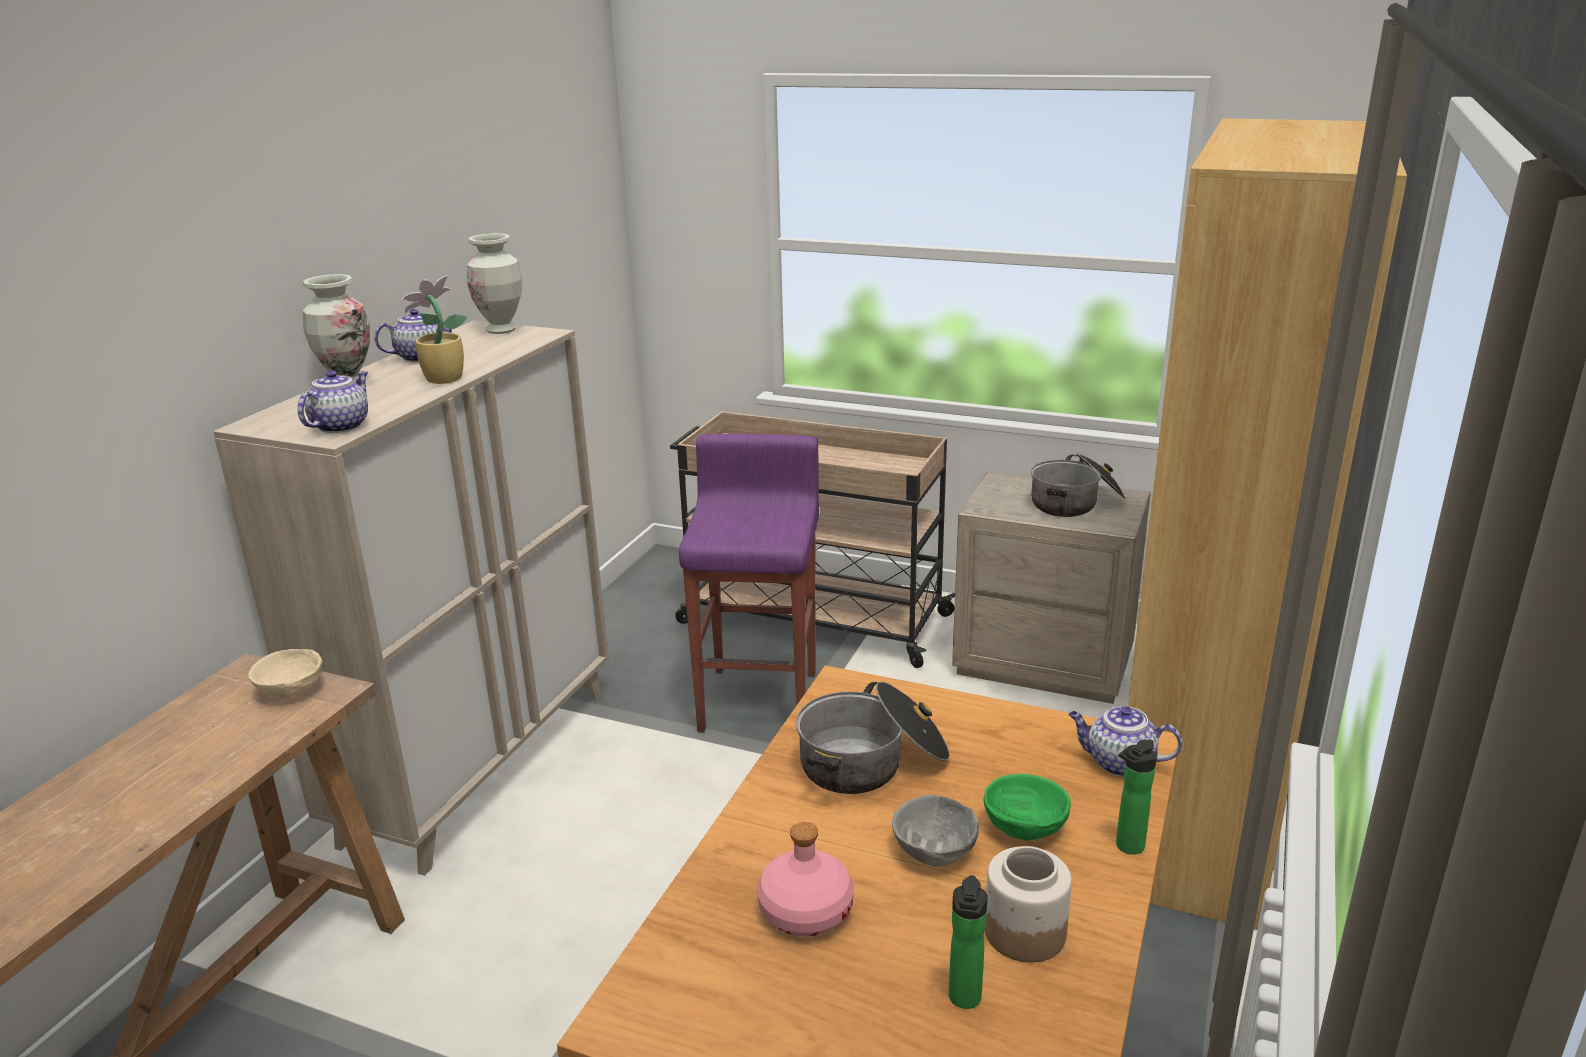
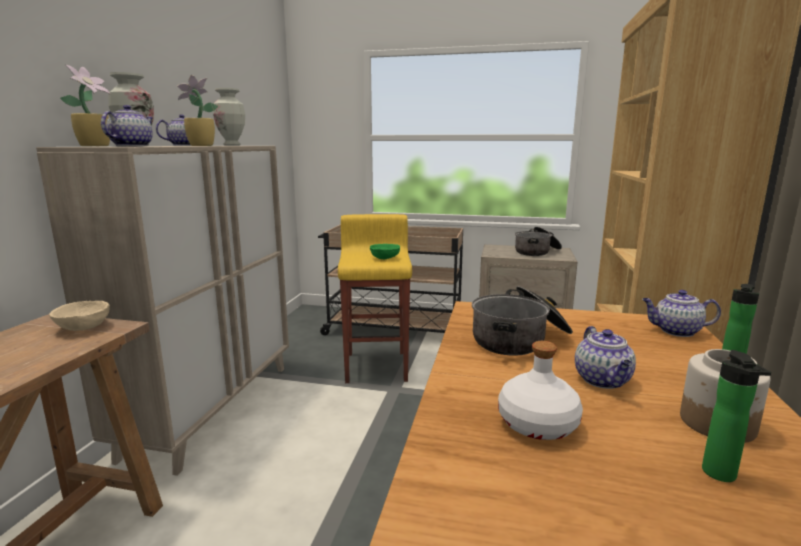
camera: 10 degrees left, 10 degrees down
purple stool [679,434,819,733] -> yellow stool [338,214,412,383]
pink bottle [757,822,854,936] -> white bottle [498,341,583,440]
grey bowl [892,795,979,867] -> teapot [575,326,636,389]
green bowl [984,774,1071,841] -> green bowl moved to [370,244,400,259]
none -> potted plant [60,65,110,146]

